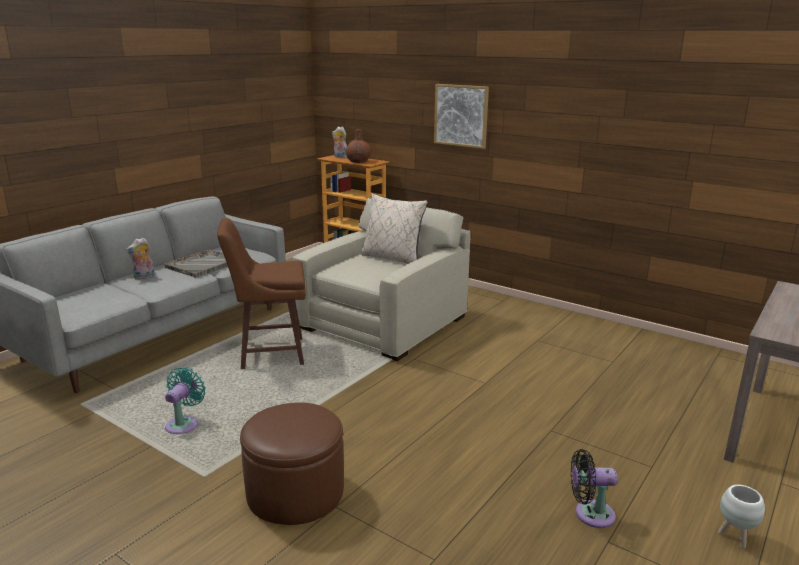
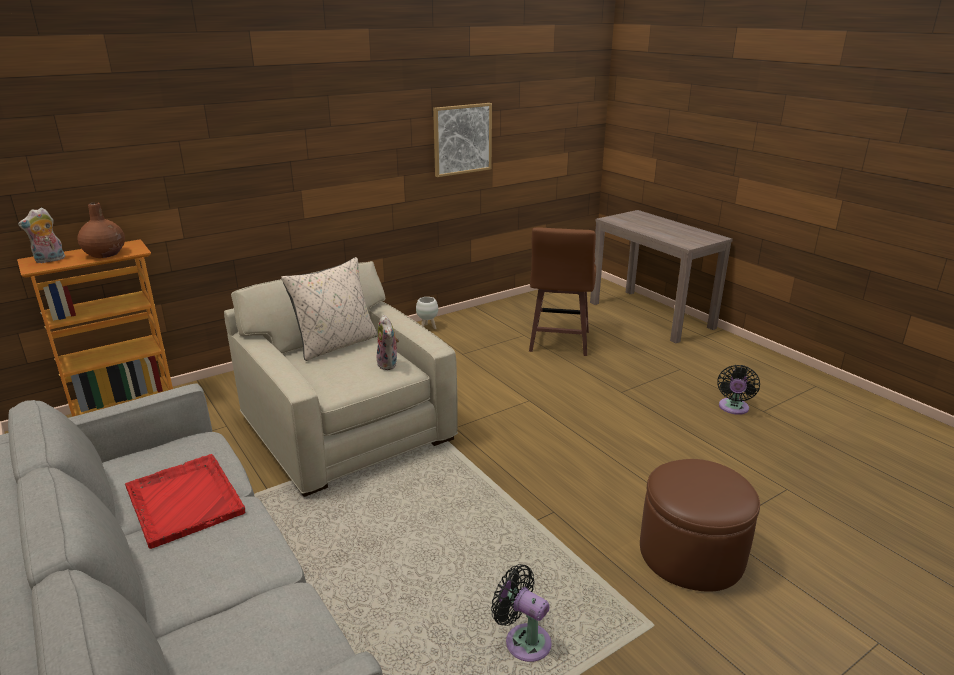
camera: 70 degrees left, 5 degrees up
plush toy [126,237,155,280] -> plush toy moved to [377,315,399,370]
grey tray [164,249,228,278] -> red tray [125,454,245,549]
turquoise fan [165,367,206,434] -> black fan [491,564,552,662]
brown stool [217,217,306,369] -> brown stool moved to [529,228,596,356]
picture [434,84,489,149] -> picture moved to [433,103,492,177]
white planter [718,485,765,549] -> white planter moved to [416,297,438,329]

